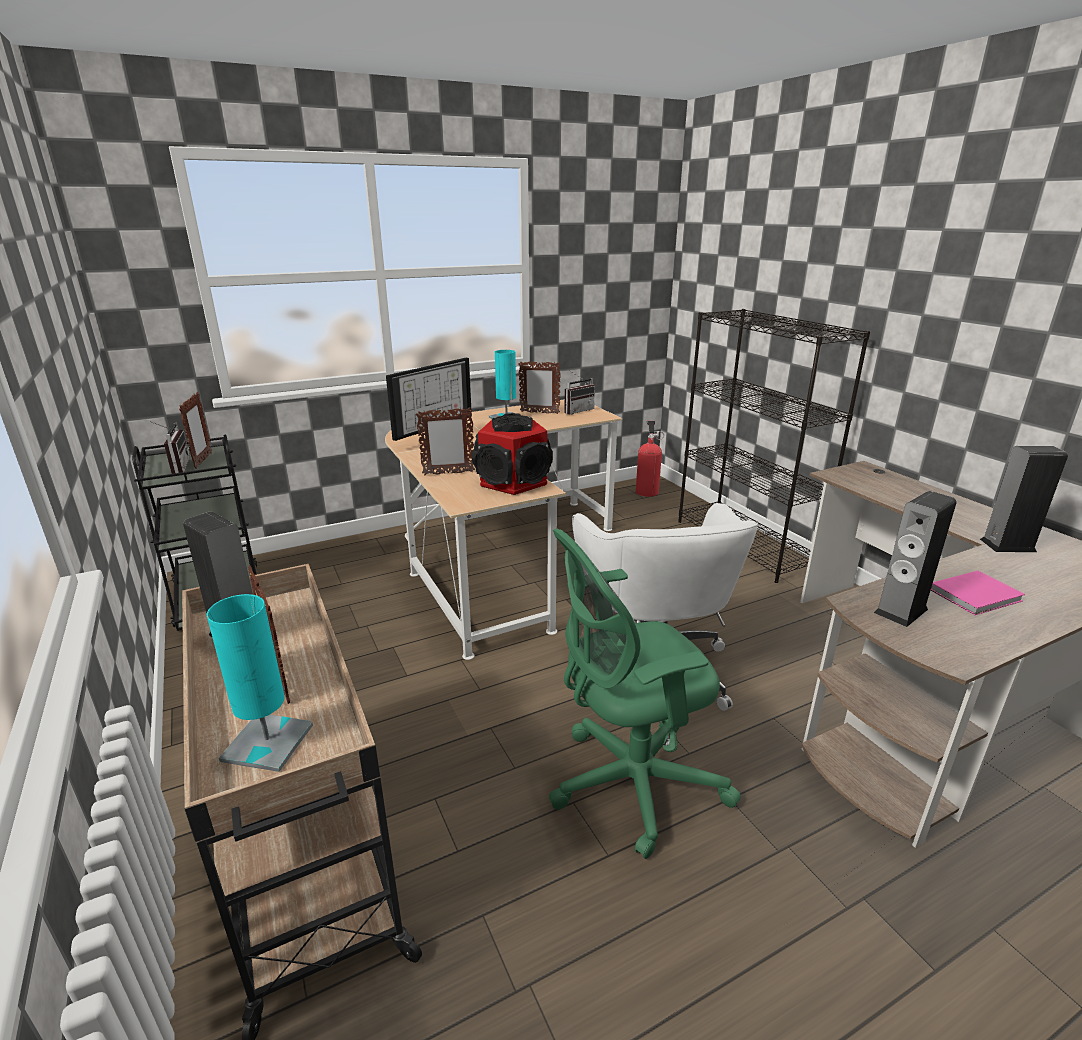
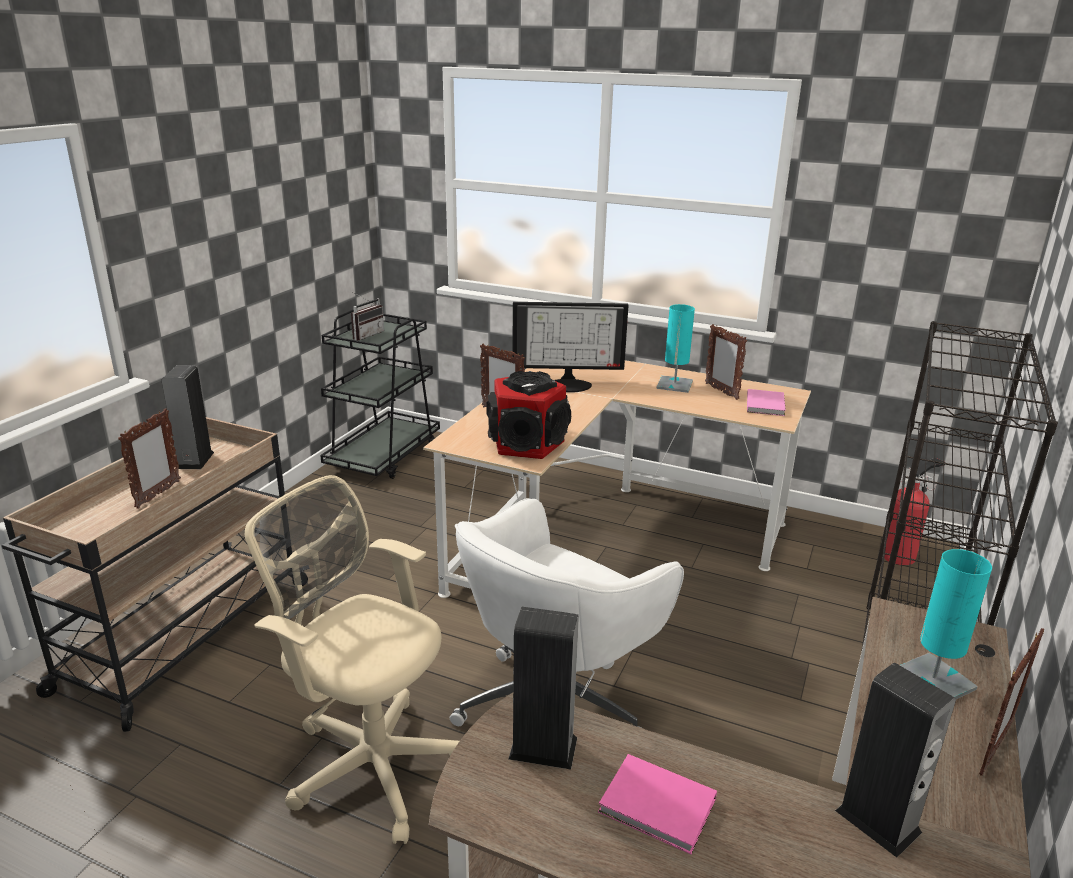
camera: 50 degrees right, 0 degrees up
picture frame [179,392,212,469] -> picture frame moved to [979,628,1044,776]
turquoise table lamp [207,594,313,772] -> turquoise table lamp moved to [900,549,992,699]
green office chair [548,528,741,859] -> beige office chair [245,475,459,844]
radio [564,370,595,414] -> pink book [747,389,786,416]

